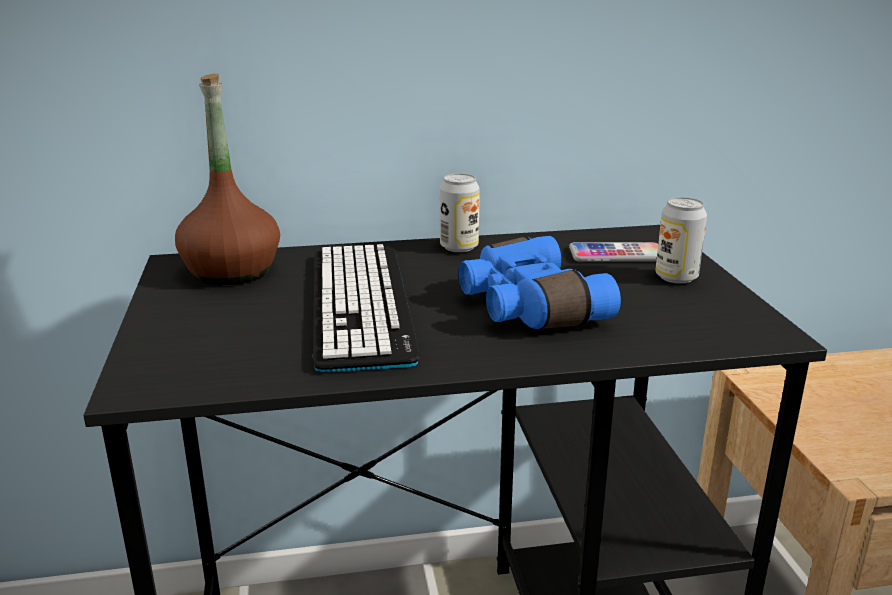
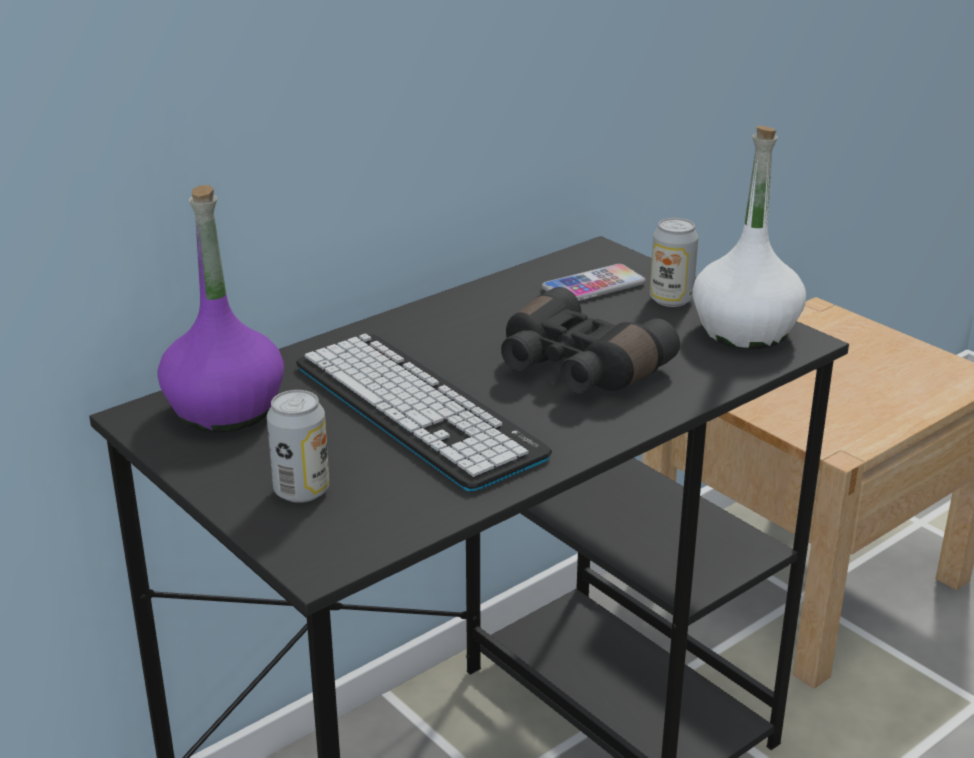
camera: 30 degrees left, 5 degrees up
brown bottle [175,74,280,285] -> purple bottle [157,185,284,432]
can [440,173,480,252] -> can moved to [267,390,329,503]
blue binoculars [458,236,621,329] -> black binoculars [501,287,680,393]
none -> white bottle [692,126,806,349]

